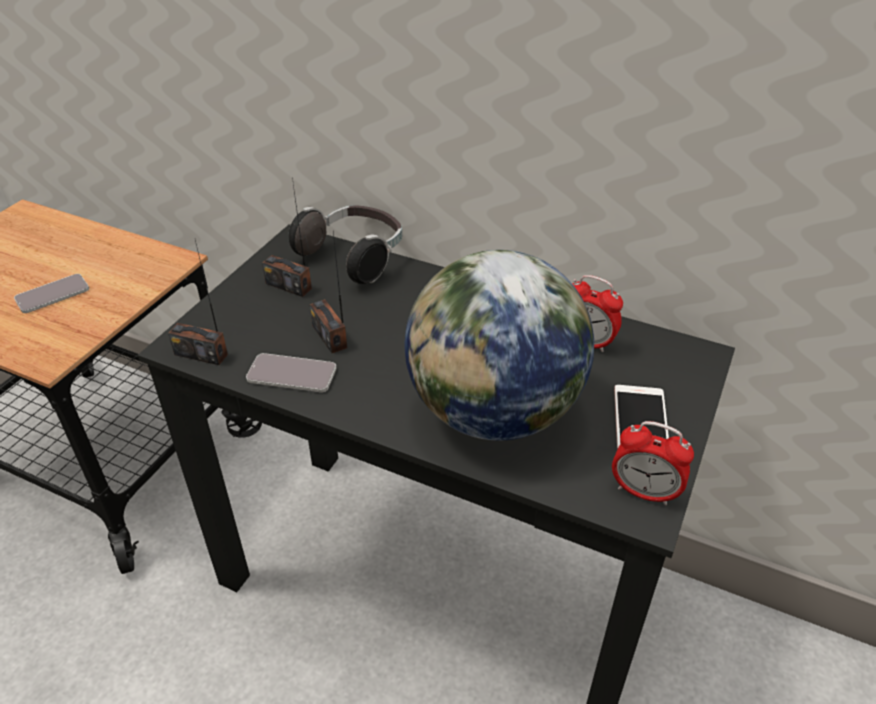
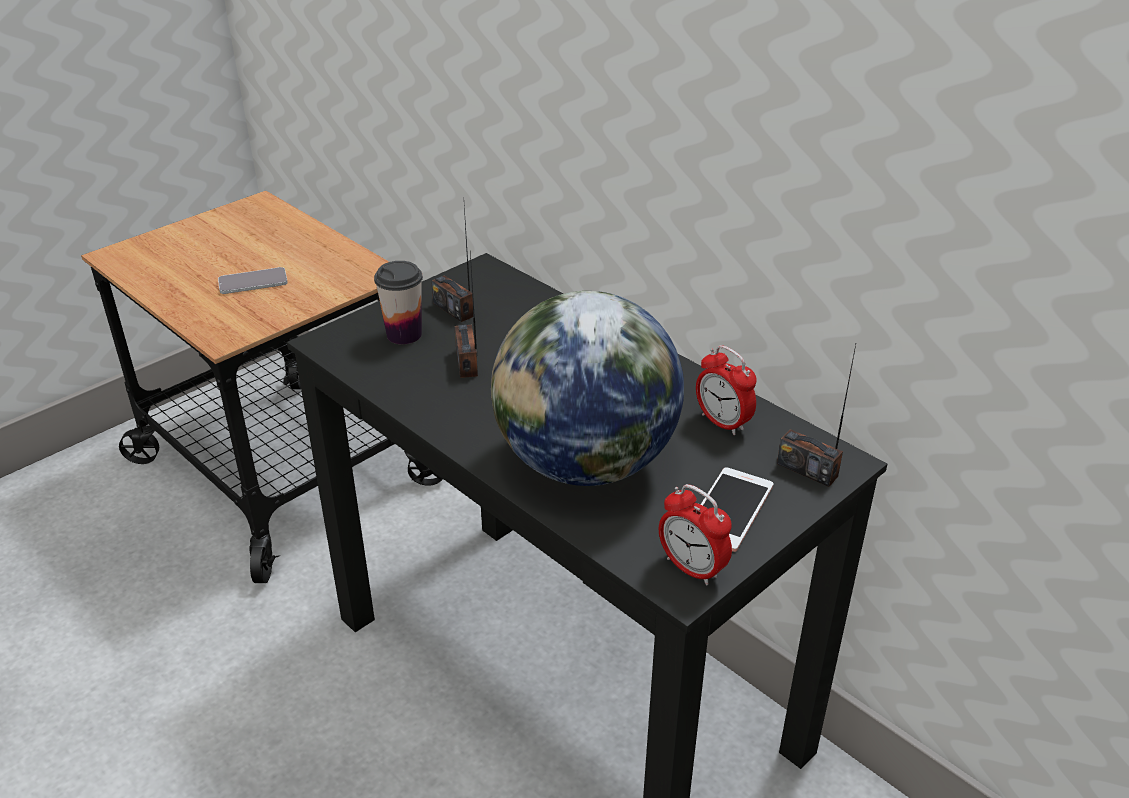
camera: 20 degrees right, 5 degrees down
radio [168,240,228,365] -> radio moved to [777,345,856,487]
phone [246,353,337,393] -> none
headphones [288,205,402,284] -> none
none -> cup [374,261,423,344]

